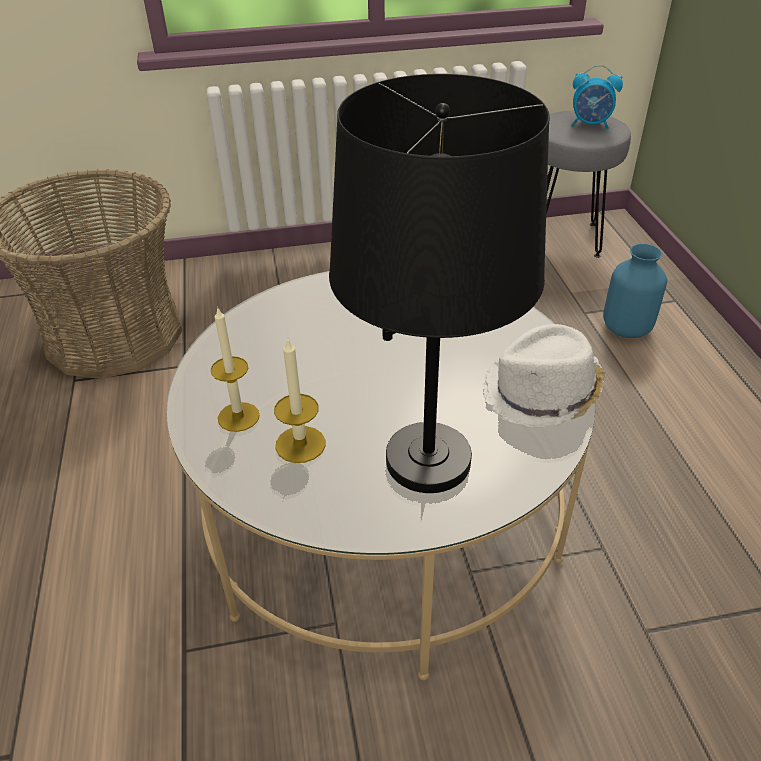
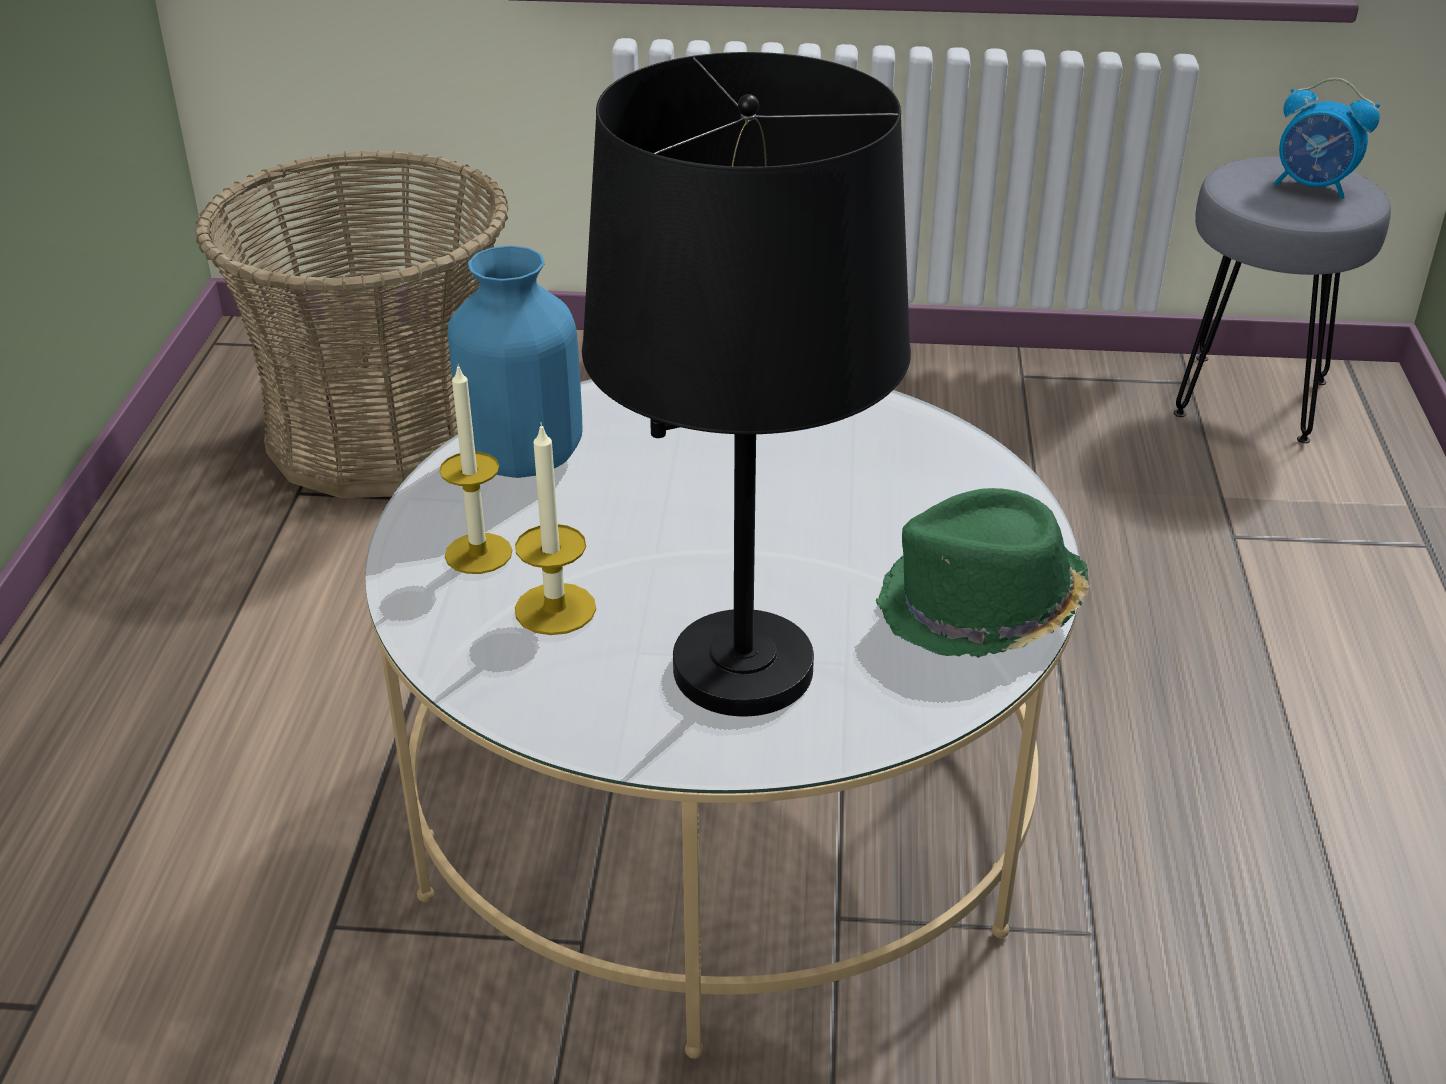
camera: 15 degrees right, 5 degrees down
white hat [483,324,605,428] -> green hat [876,488,1090,658]
blue vase [603,244,667,338] -> blue vase moved to [448,245,583,478]

